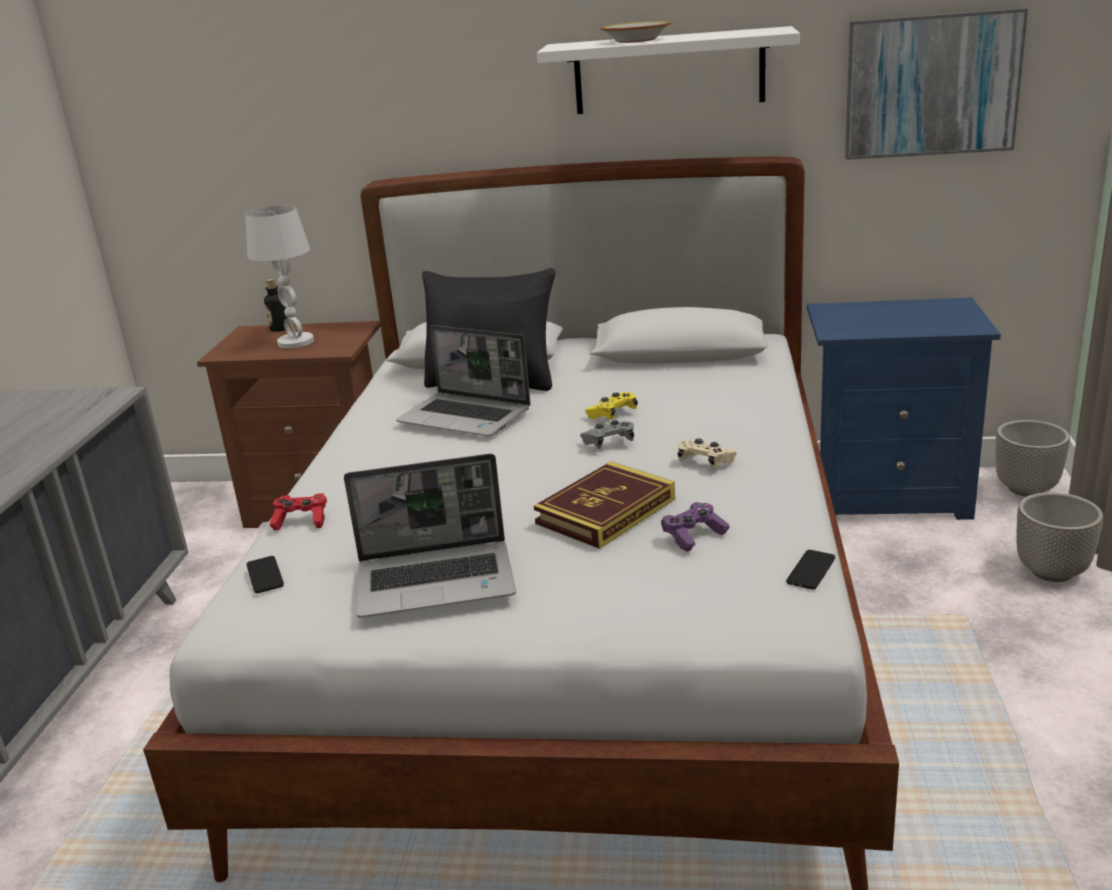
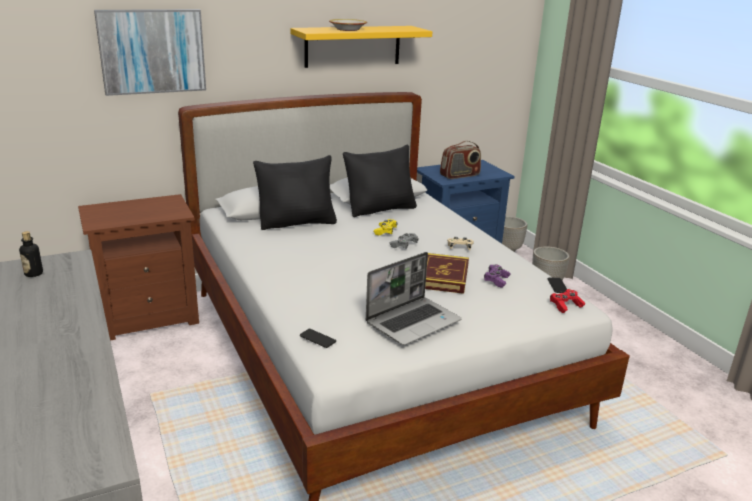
camera: 35 degrees left, 0 degrees up
white table lamp [245,205,314,348] -> none
bottle [264,279,288,332] -> bottle moved to [19,231,43,277]
red game controller [269,493,327,530] -> red game controller moved to [550,289,585,313]
laptop [396,325,531,436] -> none
white shelf [537,26,800,114] -> yellow shelf [290,26,432,68]
picture [845,8,1028,160] -> picture moved to [94,9,206,96]
none -> black pillow [343,144,417,217]
none -> radio [440,141,481,179]

